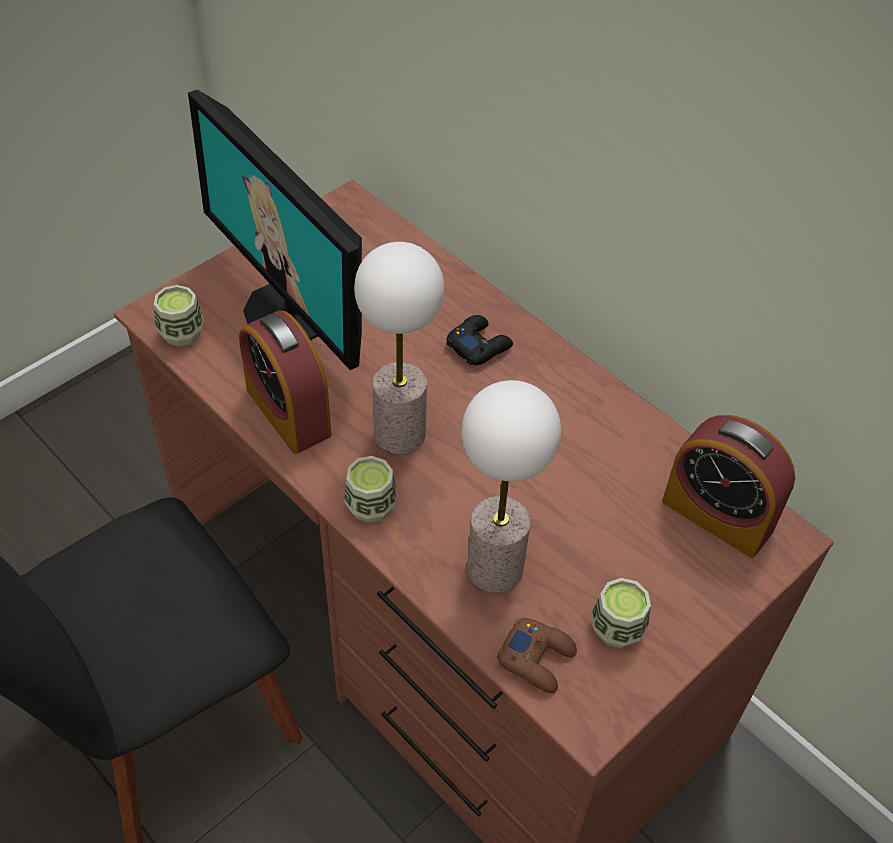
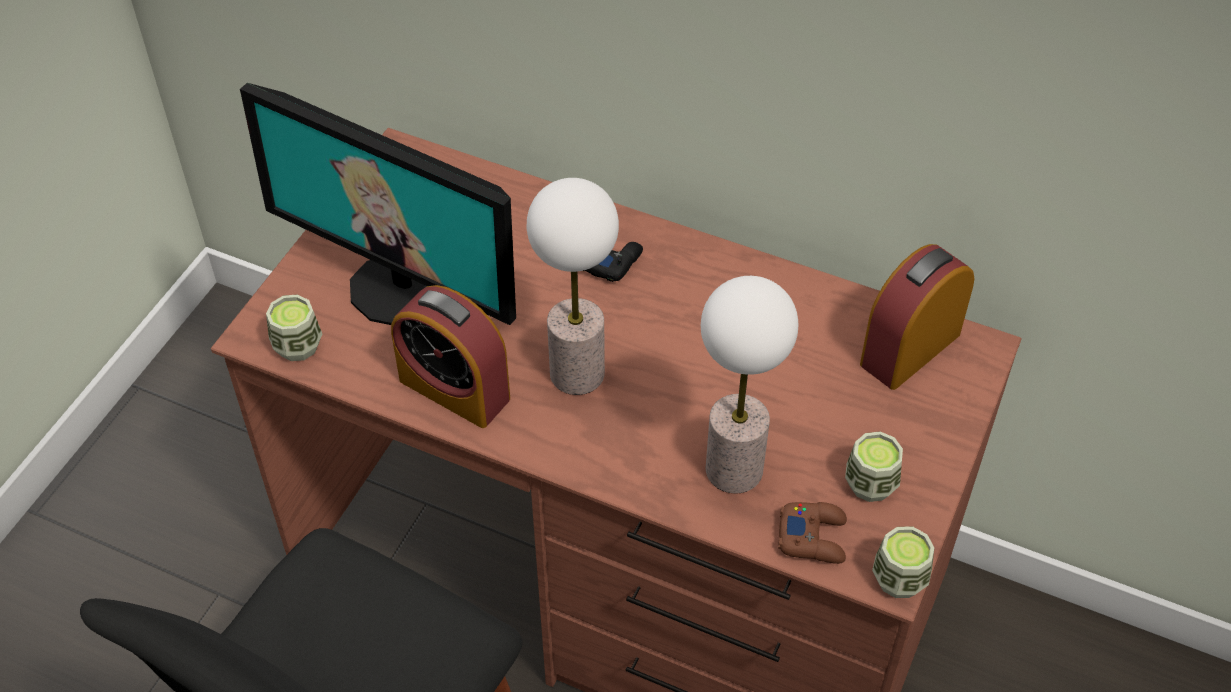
camera: 20 degrees left, 0 degrees up
cup [344,456,397,523] -> cup moved to [872,527,934,598]
alarm clock [662,415,795,558] -> alarm clock turned 120 degrees clockwise [860,244,975,390]

